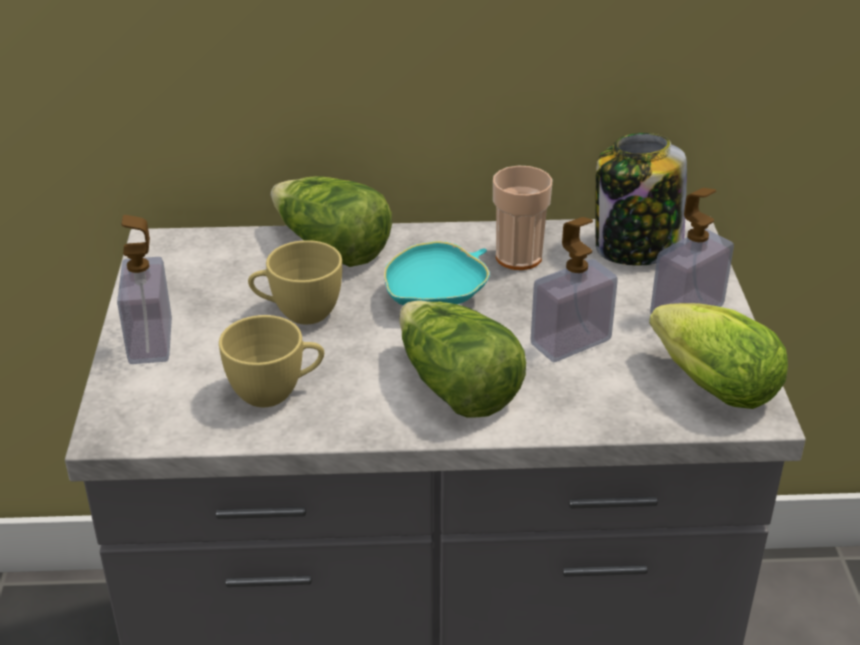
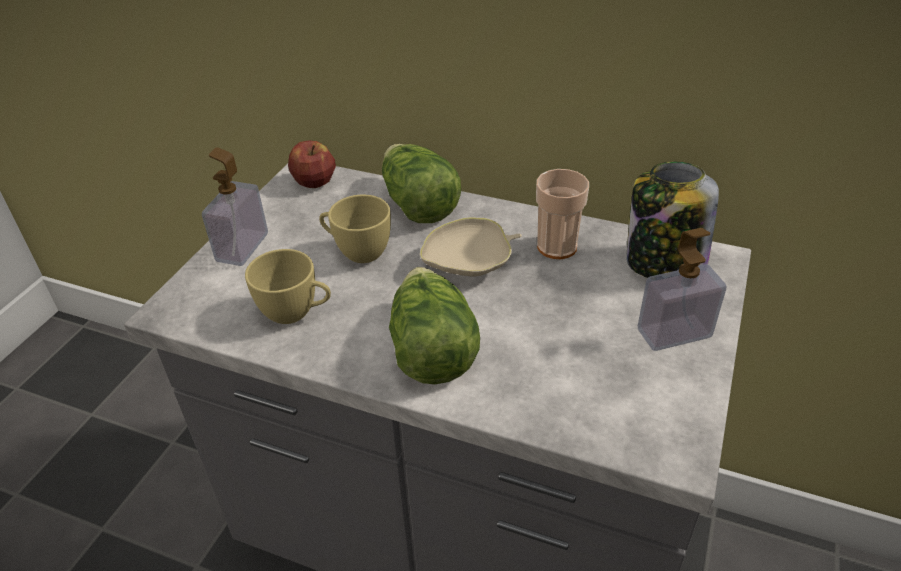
camera: 25 degrees right, 5 degrees up
turquoise bowl [384,241,489,305] -> beige bowl [420,217,522,276]
soap dispenser [531,217,618,362] -> none
lettuce [649,303,788,409] -> none
none -> apple [288,141,336,188]

